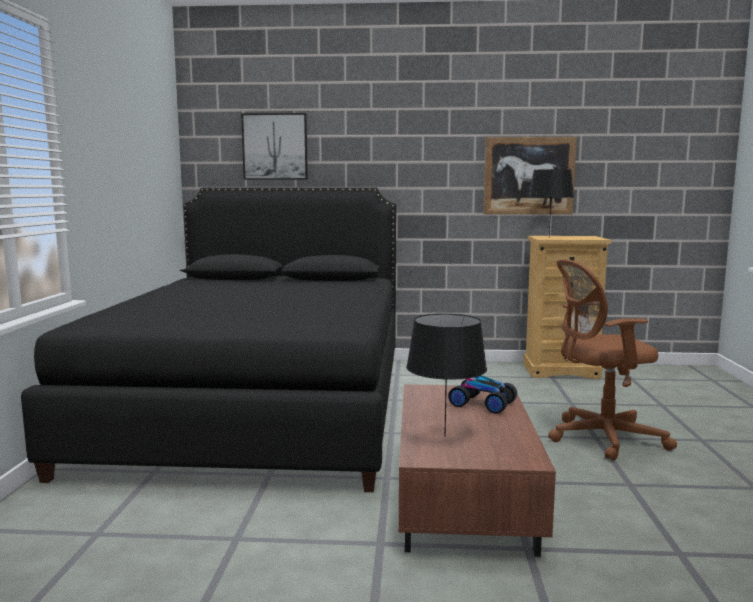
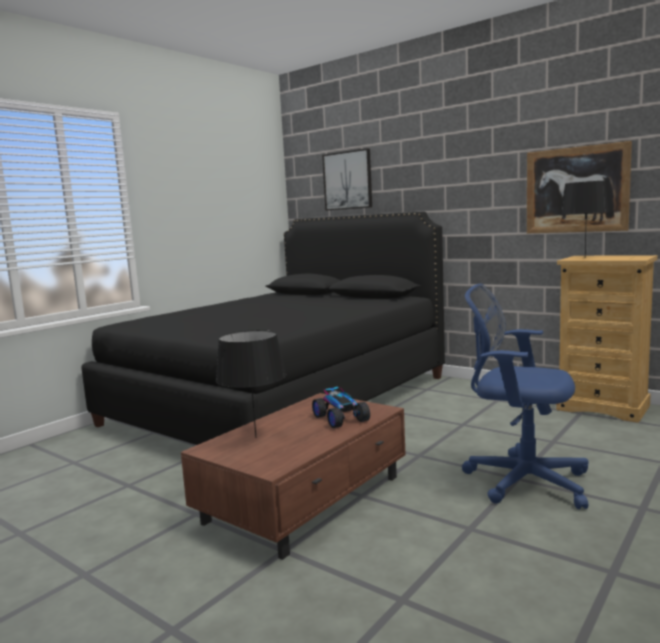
camera: 35 degrees right, 0 degrees up
brown office chair [548,259,677,461] -> blue office chair [462,284,589,509]

